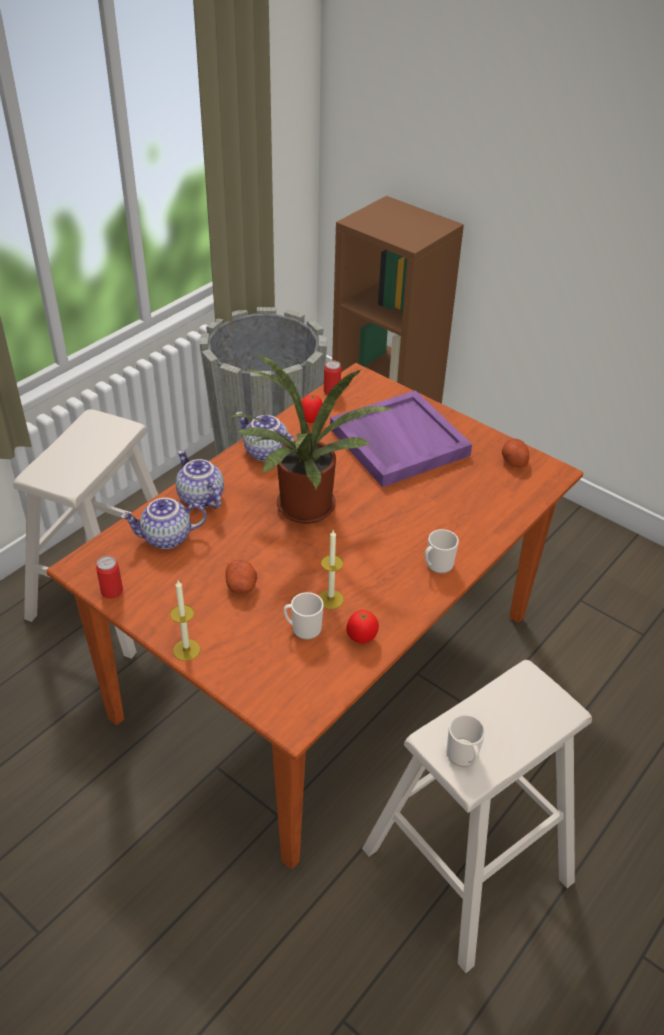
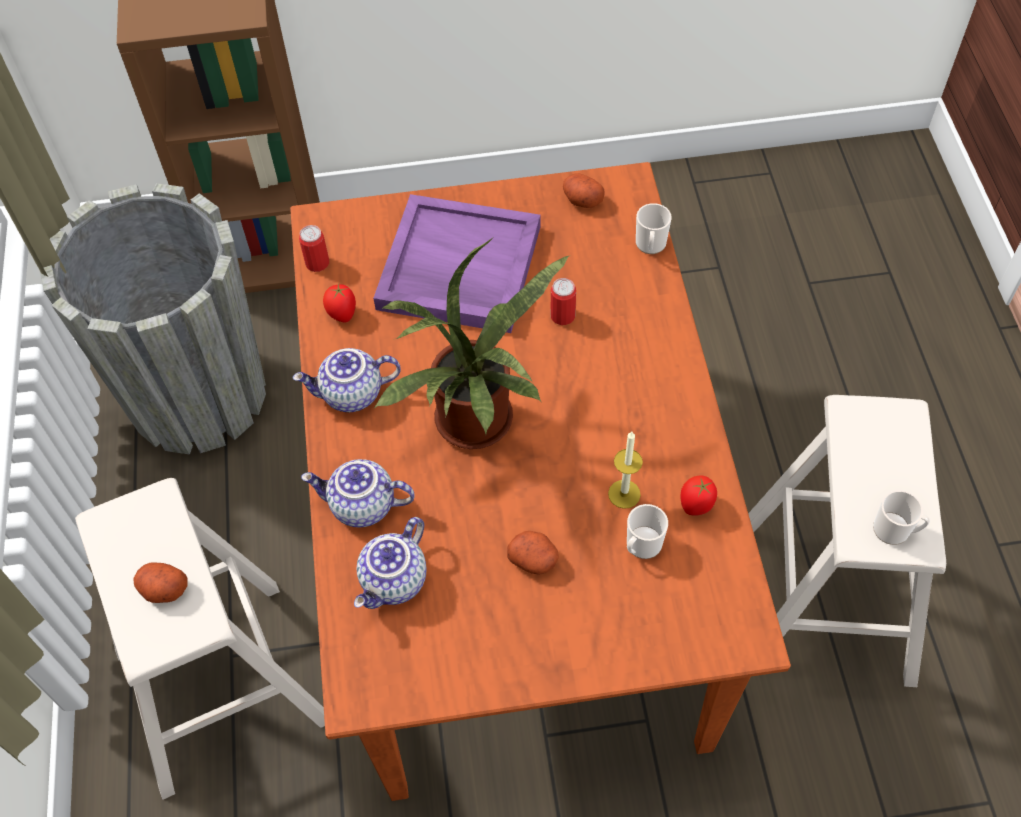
camera: 45 degrees left, 15 degrees up
can [96,556,123,599] -> can moved to [550,278,576,325]
candle [170,580,200,661] -> none
mug [425,529,459,573] -> mug moved to [636,203,672,254]
none -> potato [133,563,188,603]

